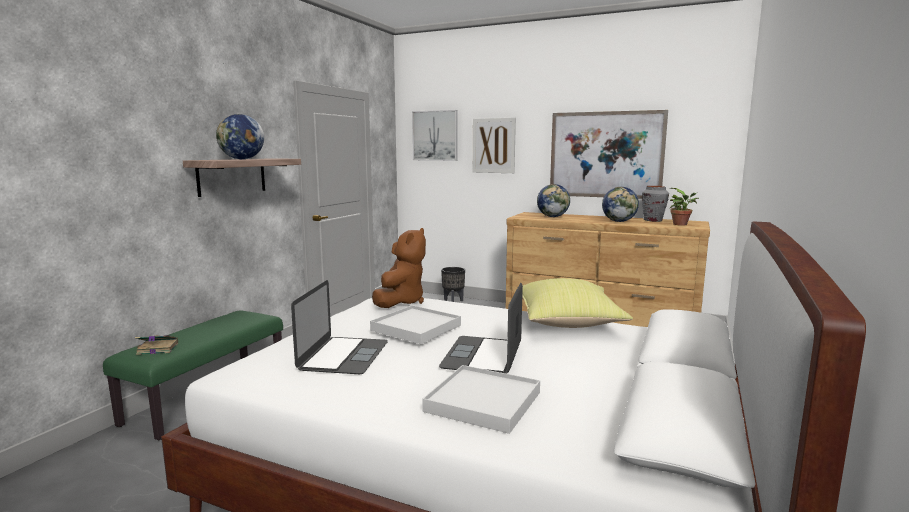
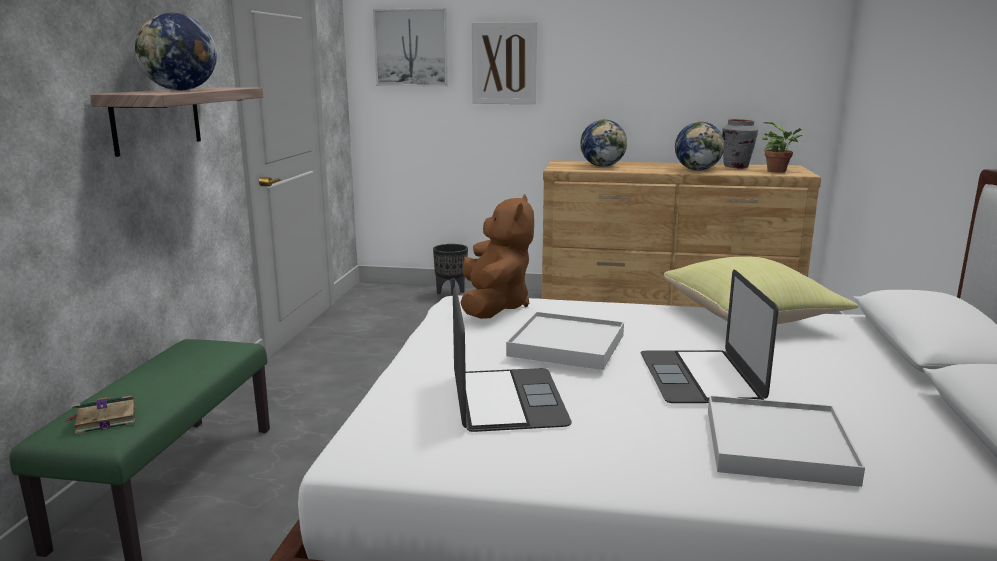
camera: 15 degrees left, 5 degrees up
picture [550,110,668,199] -> none

